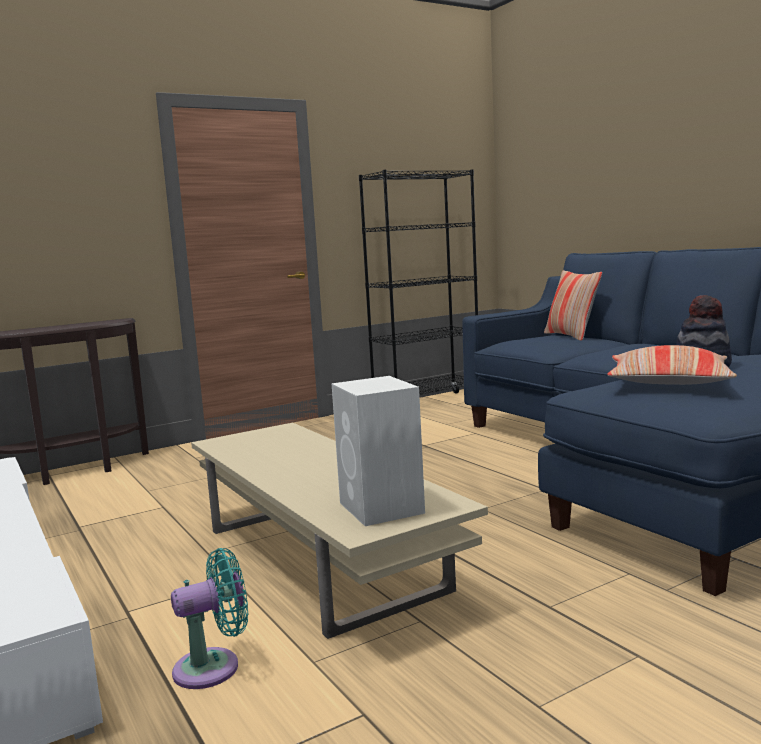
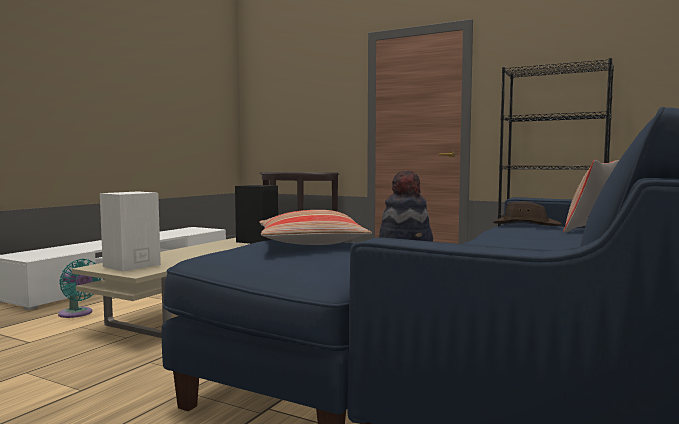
camera: 60 degrees right, 5 degrees down
none -> black speaker [235,185,278,244]
none -> brown hat [493,202,562,226]

